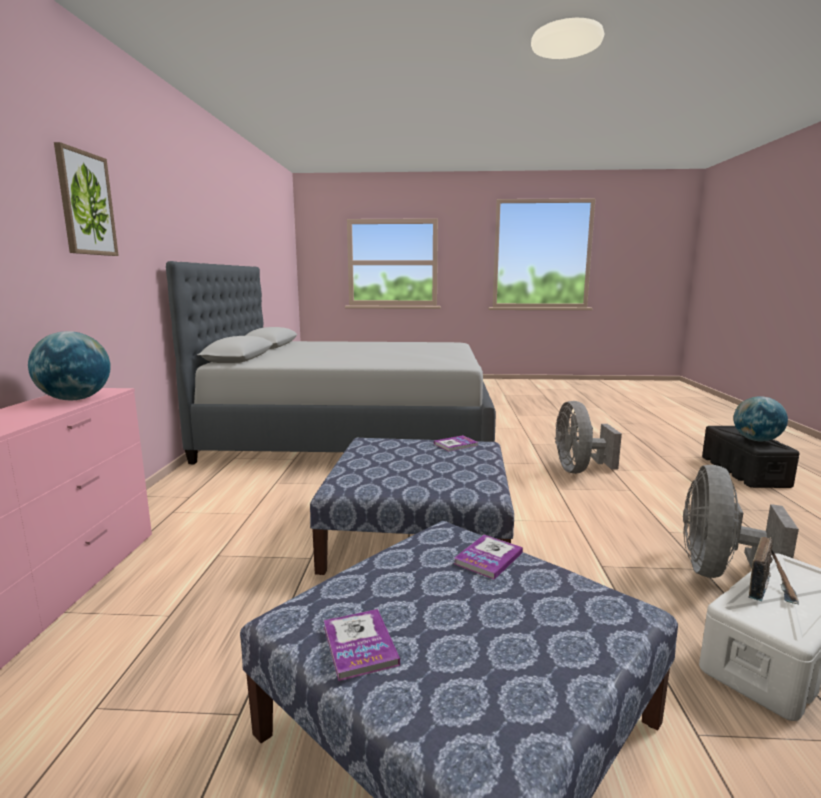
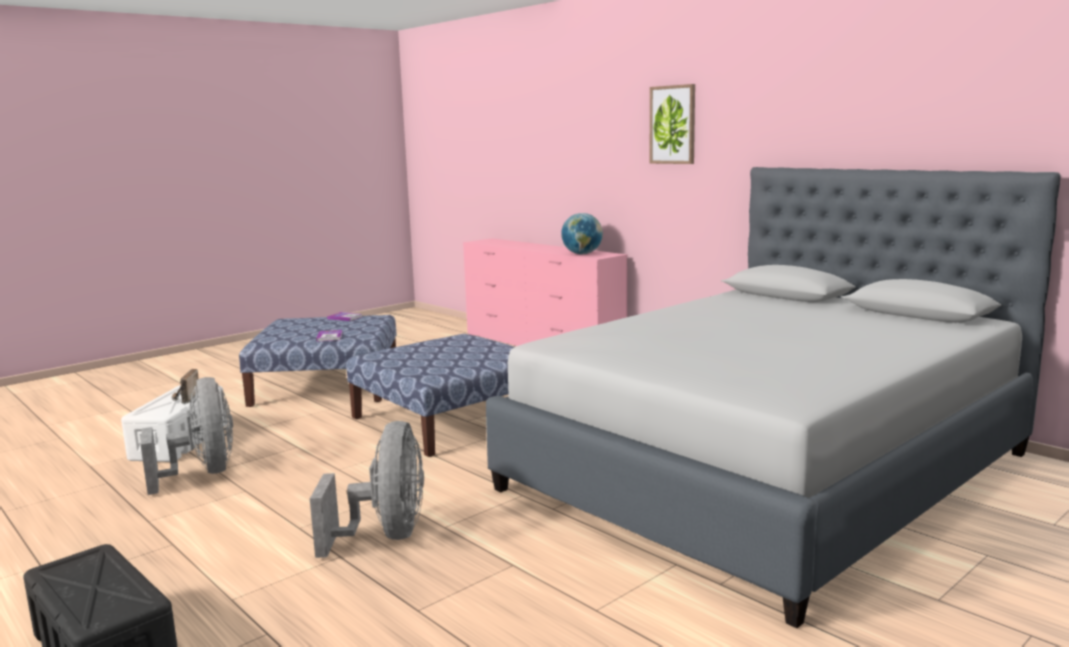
camera: 135 degrees right, 0 degrees up
book [434,435,478,452] -> none
grey fan [555,401,622,474] -> grey fan turned 45 degrees clockwise [310,421,424,558]
globe [734,396,788,441] -> none

